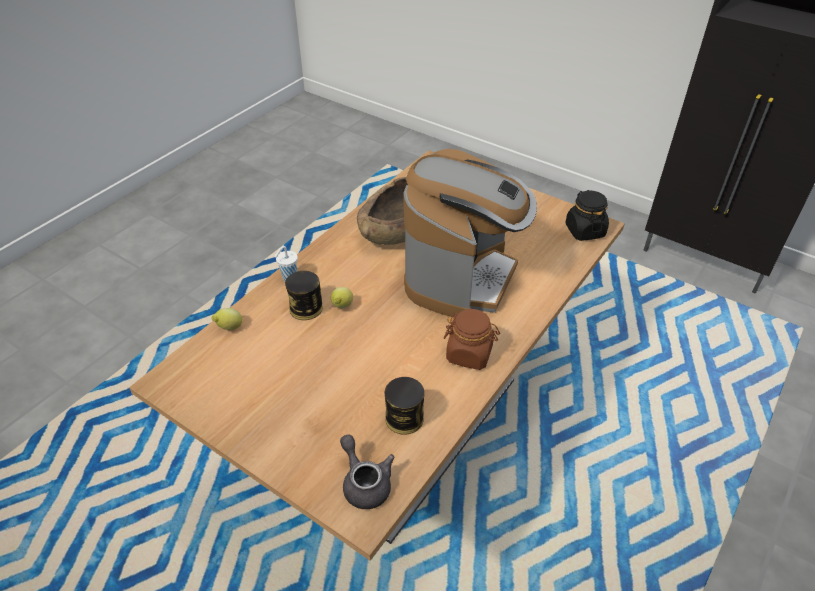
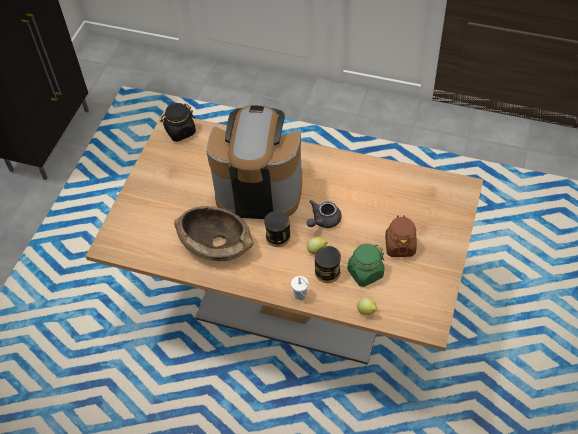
camera: 105 degrees left, 10 degrees up
grey teapot [340,435,394,509] -> grey teapot moved to [307,200,342,228]
can [385,377,424,435] -> can moved to [264,211,290,247]
brown jar [444,309,500,370] -> brown jar moved to [385,215,417,257]
none -> green jar [347,244,384,287]

